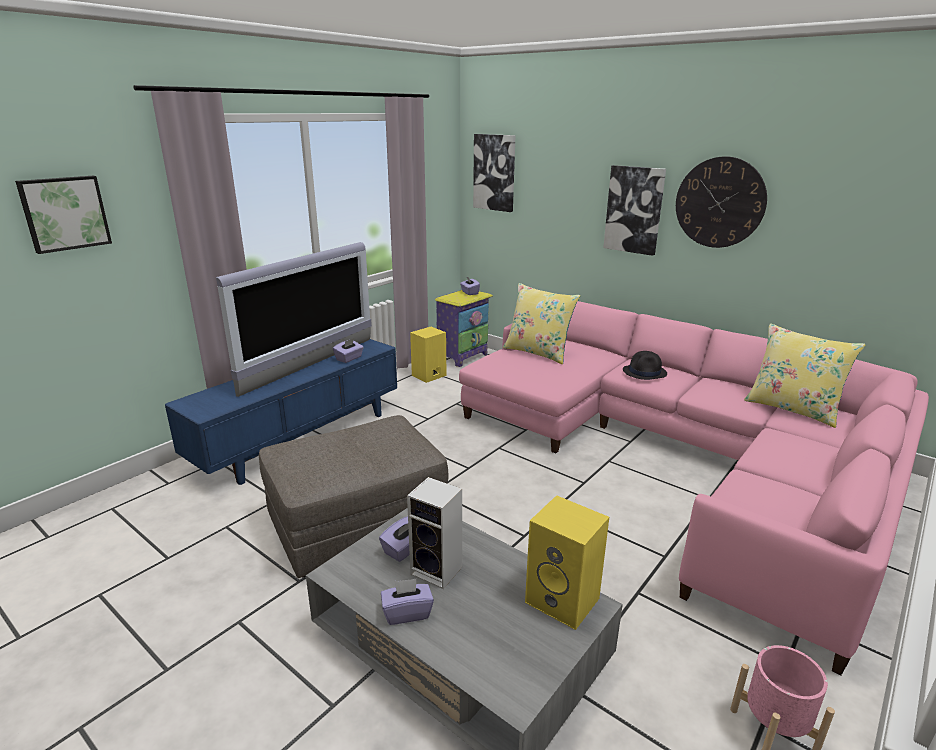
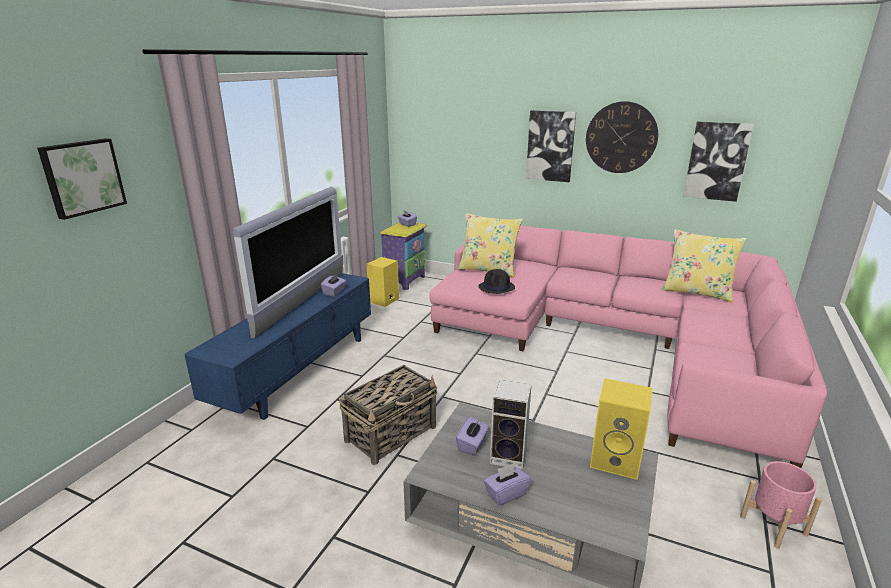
camera: 15 degrees left, 0 degrees up
grey ottoman [259,415,448,578] -> basket [339,365,437,465]
picture [473,134,516,212] -> picture moved to [683,122,754,202]
black hat [623,351,667,380] -> black hat moved to [478,269,515,294]

